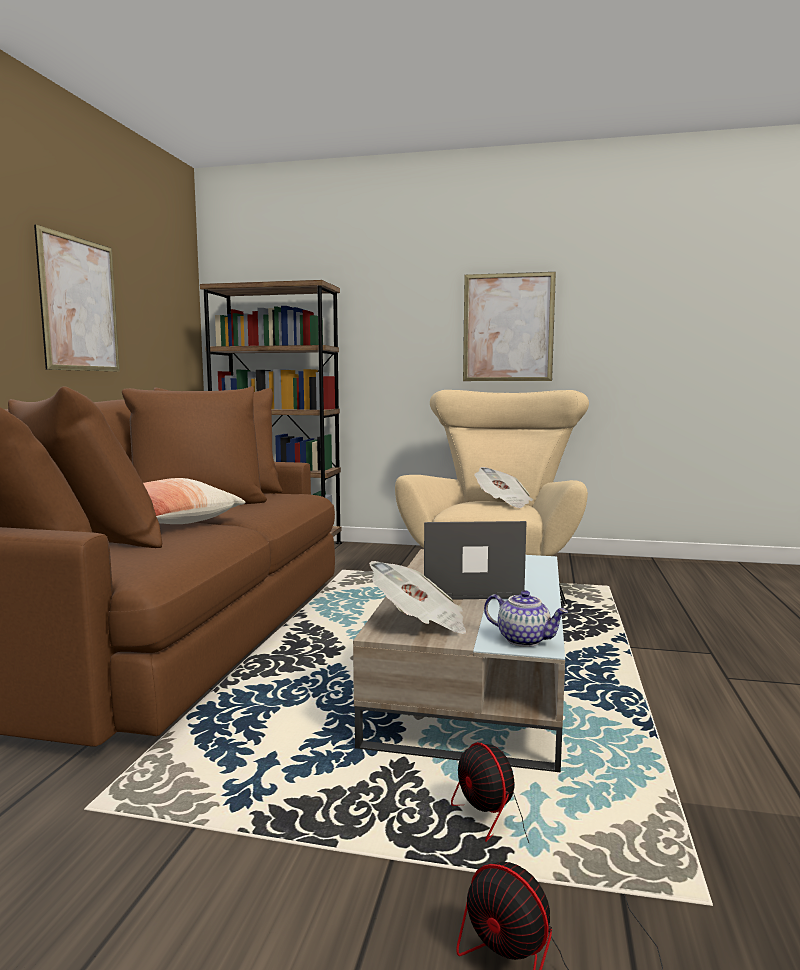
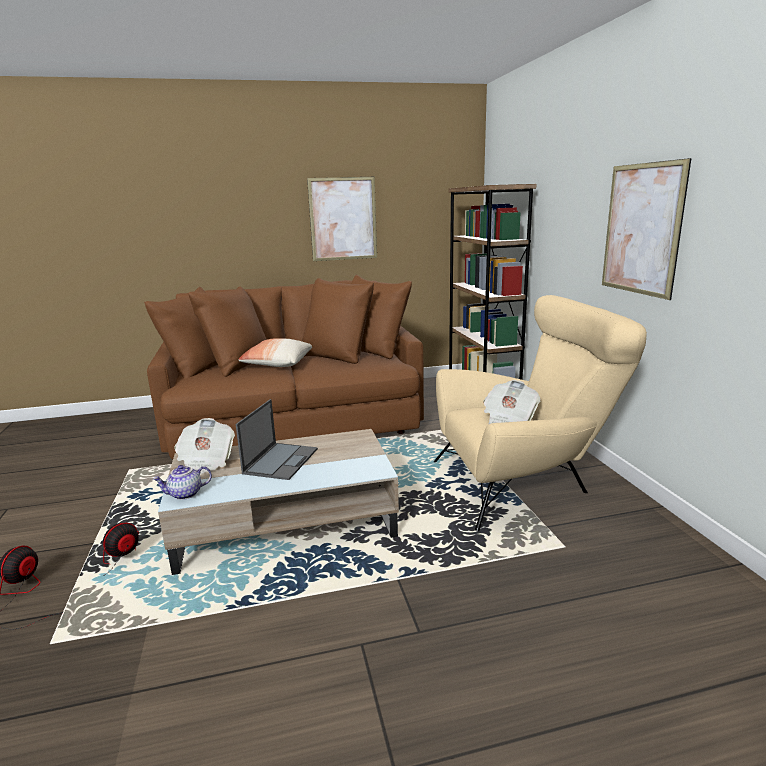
camera: 65 degrees right, 10 degrees up
laptop [424,521,527,600] -> laptop turned 45 degrees clockwise [236,399,318,480]
teapot [484,590,568,647] -> teapot turned 60 degrees clockwise [152,465,212,500]

